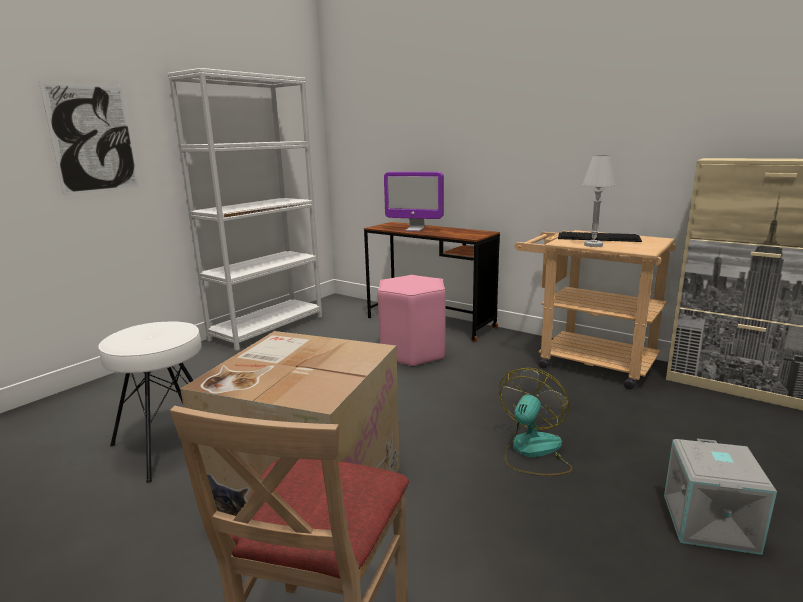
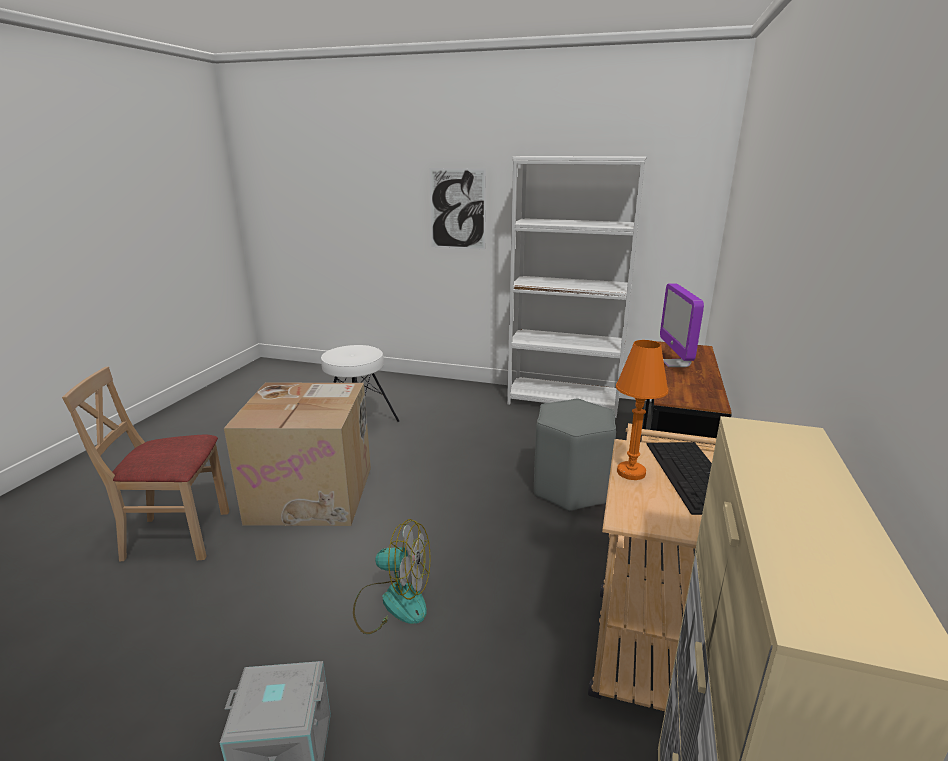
camera: 70 degrees right, 5 degrees up
pink stool [378,275,446,367] -> grey stool [534,399,616,512]
white table lamp [582,155,616,247] -> orange table lamp [616,340,668,480]

